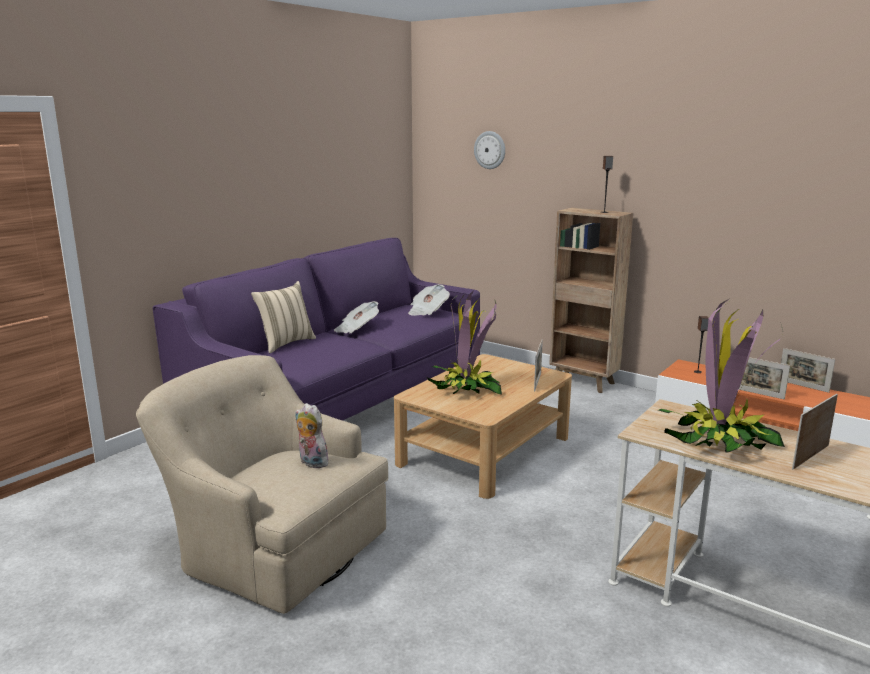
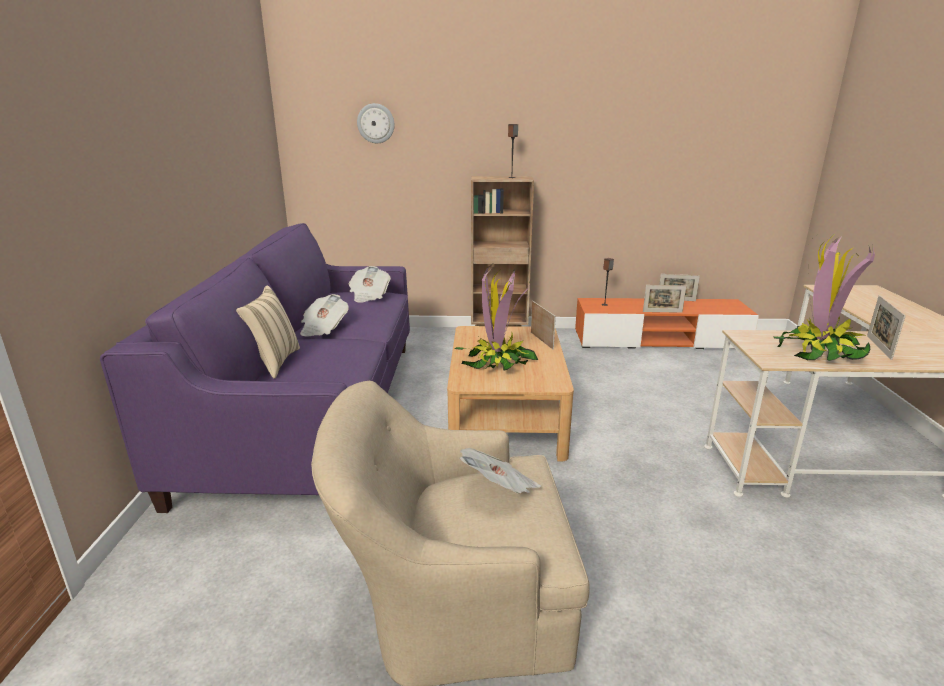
camera: 35 degrees left, 5 degrees up
plush toy [295,403,332,468] -> newspaper [459,448,541,494]

